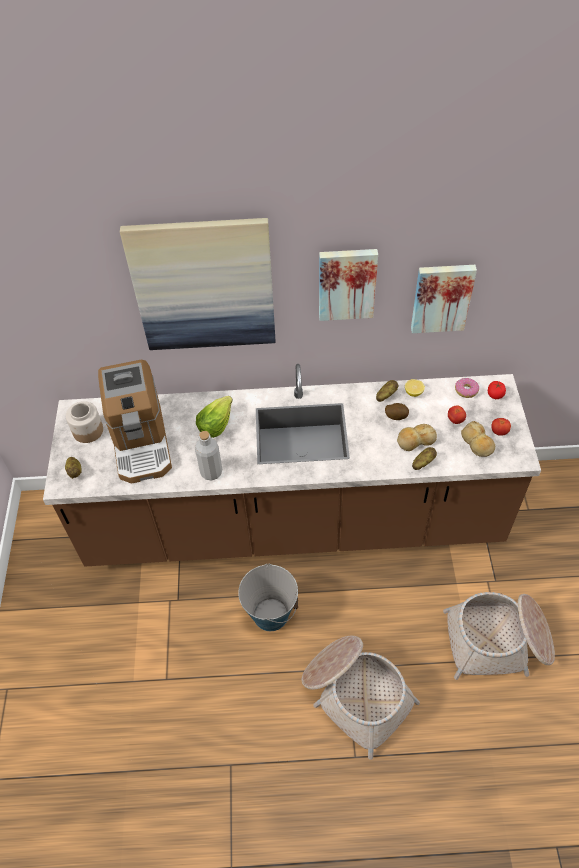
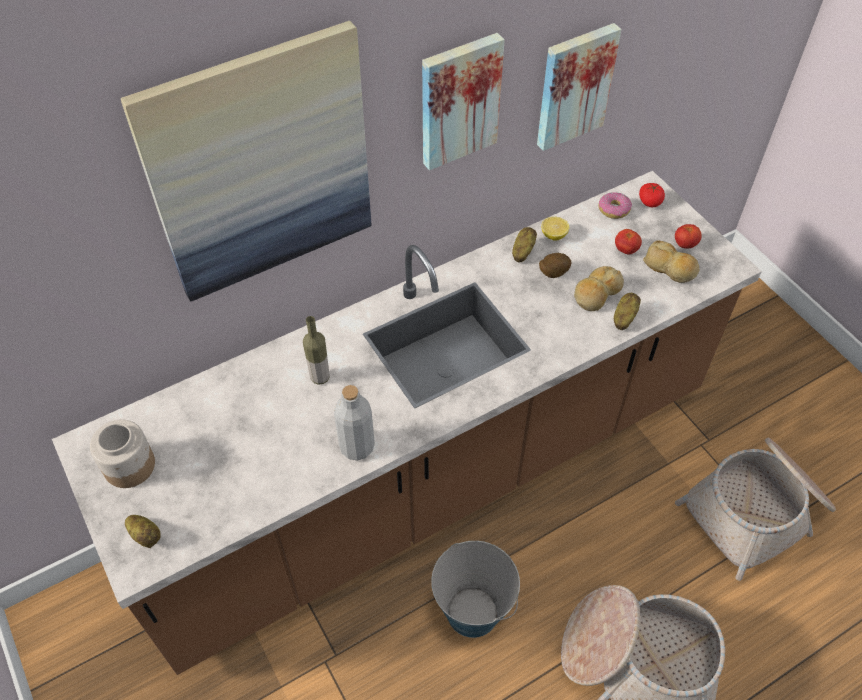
camera: 30 degrees left, 0 degrees up
coffee machine [98,360,172,484] -> none
lettuce [196,396,233,438] -> bottle [303,316,330,385]

